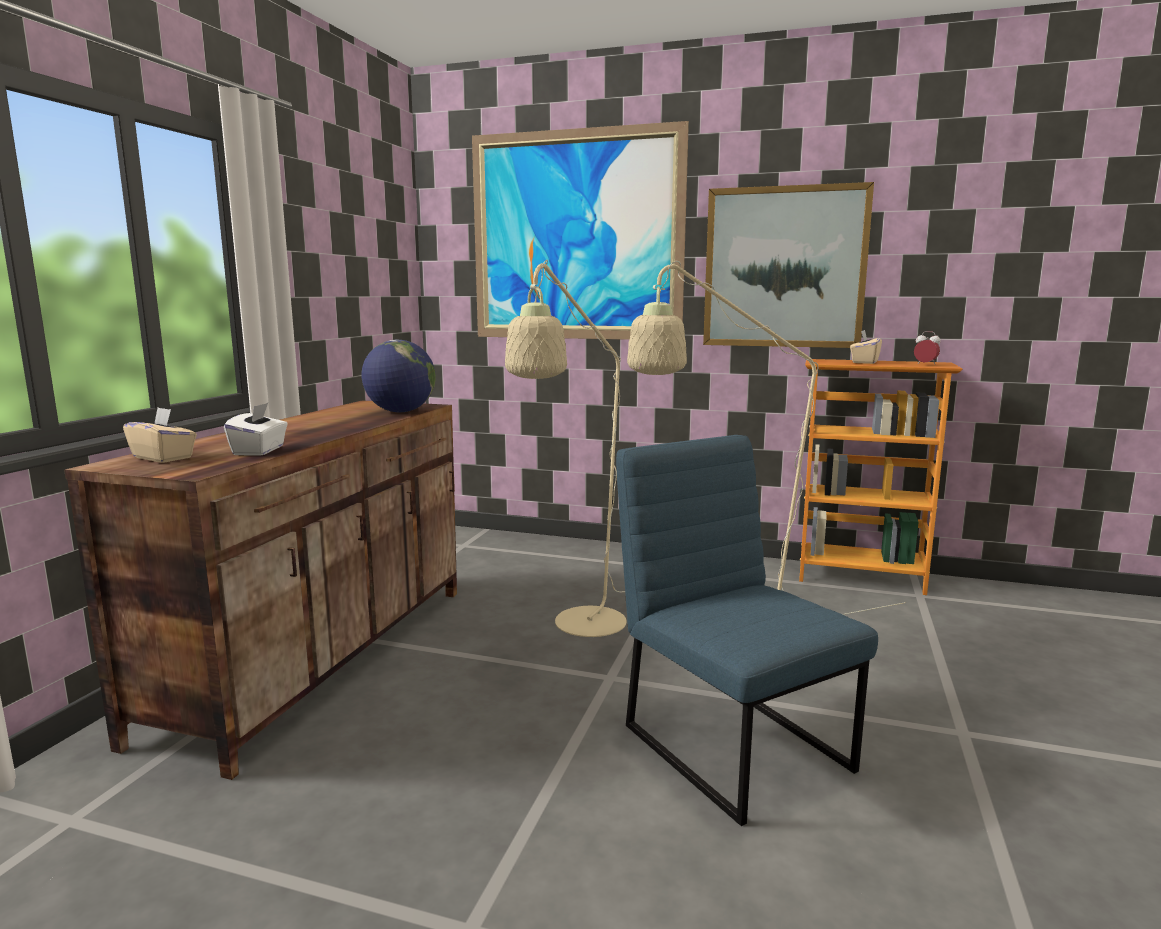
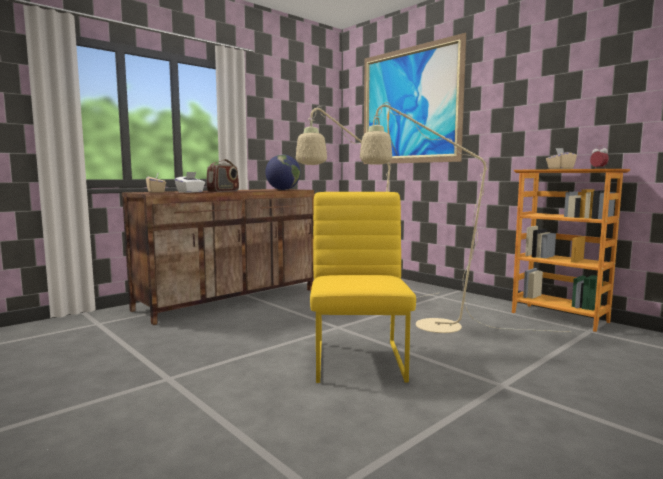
camera: 30 degrees right, 5 degrees down
blue chair [616,435,878,826] -> yellow chair [310,192,416,383]
picture [703,182,874,348] -> none
none -> radio [206,159,239,192]

